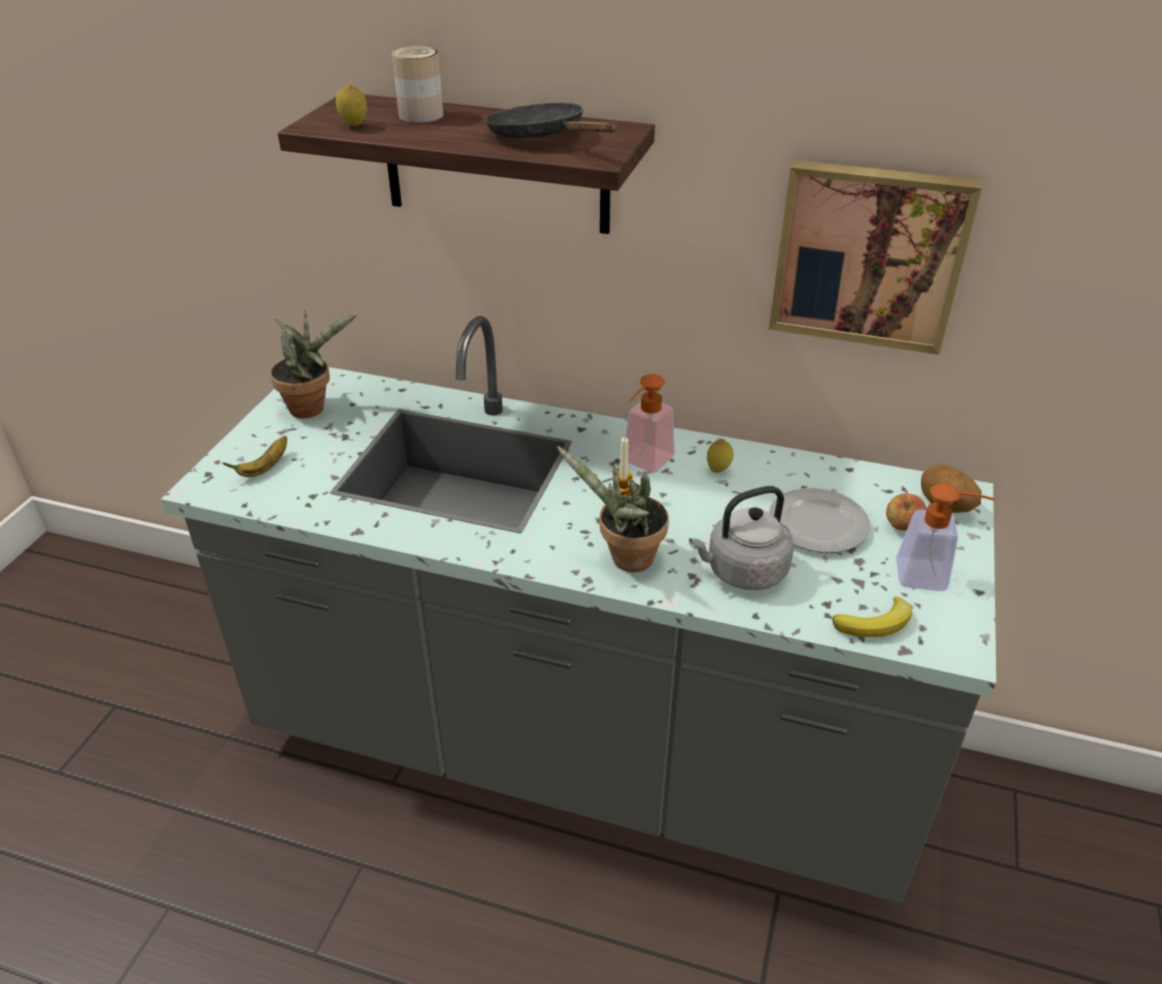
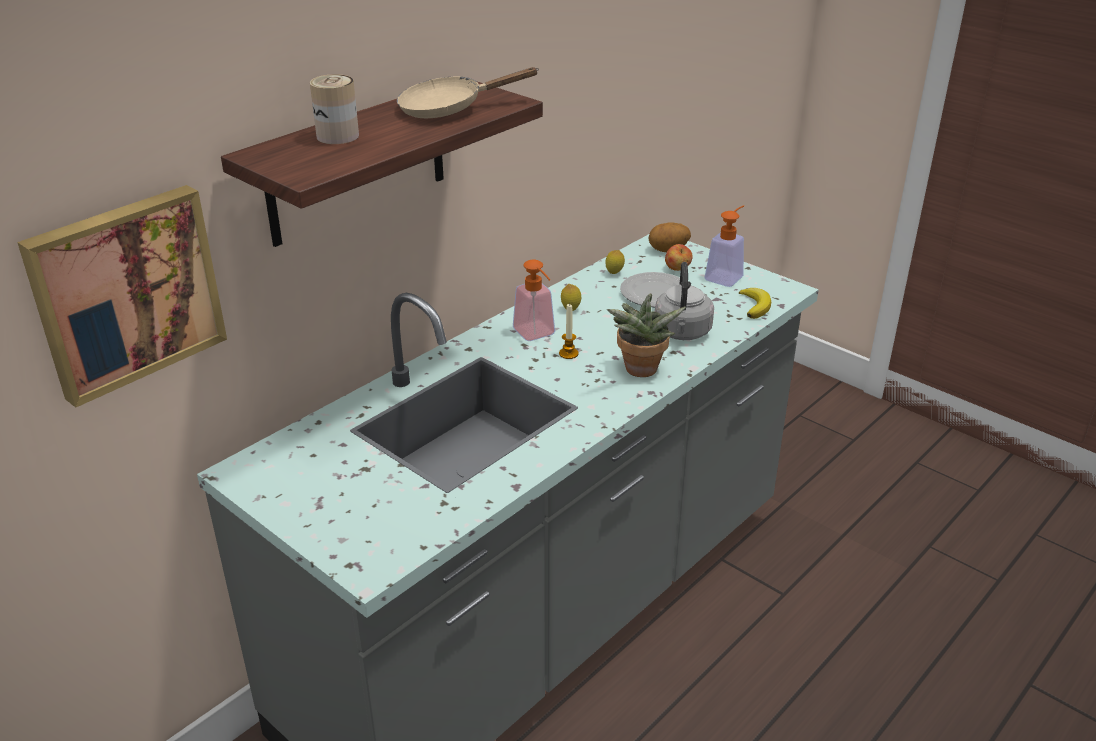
camera: 65 degrees left, 5 degrees down
banana [223,436,287,477] -> none
potted plant [270,309,358,418] -> none
lemon [336,85,367,126] -> lemon moved to [605,250,625,274]
black frying pan [485,103,618,138] -> beige frying pan [397,67,539,118]
picture [769,160,982,355] -> picture moved to [17,185,227,408]

